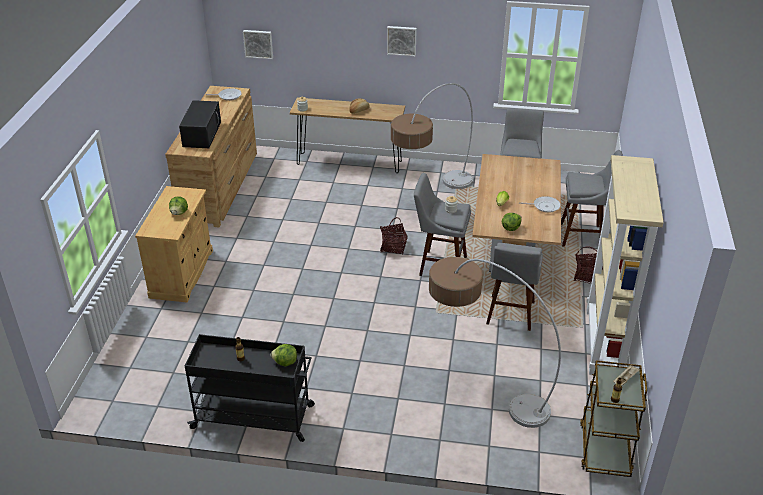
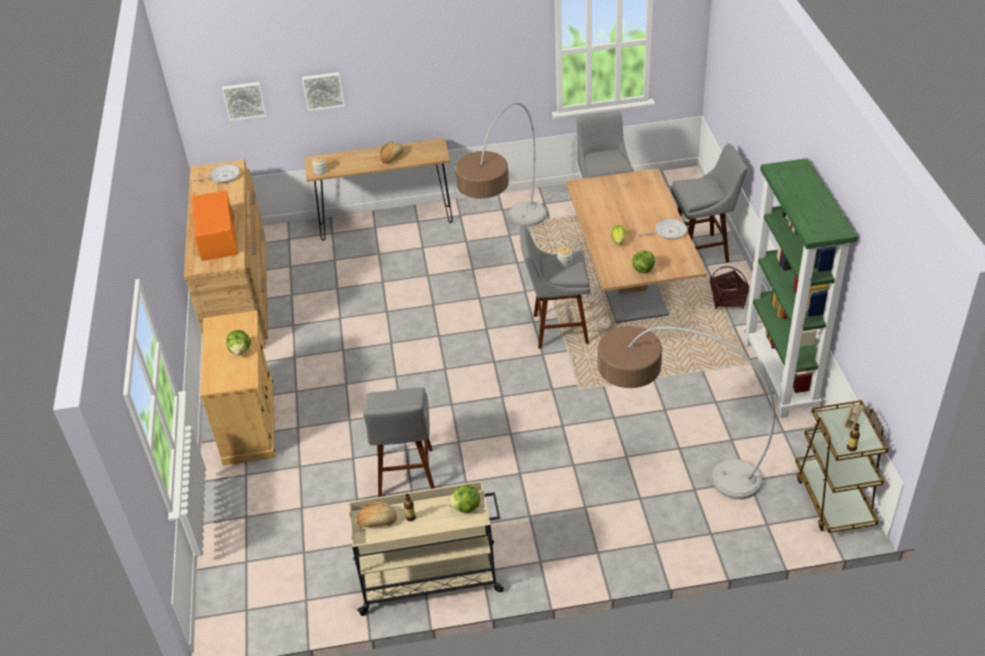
camera: 15 degrees left, 5 degrees up
black microwave [179,100,221,148] -> orange microwave [192,190,237,261]
black cart [185,334,315,442] -> beige cart [348,481,504,616]
basket [380,217,408,255] -> none
picture [387,26,417,56] -> picture moved to [302,72,344,111]
grey stool [486,243,543,331] -> grey stool moved to [363,388,435,497]
beige bookcase [587,155,664,375] -> green bookcase [743,158,858,418]
none -> bread [357,502,397,527]

